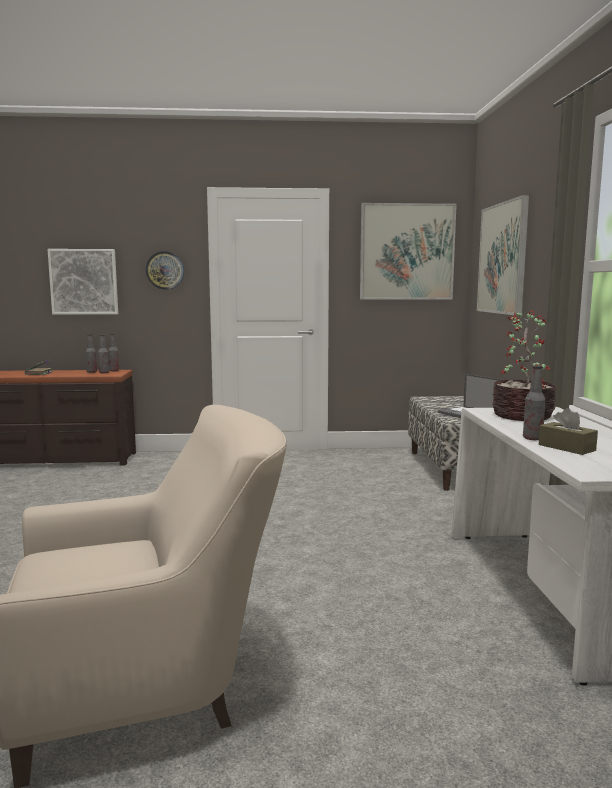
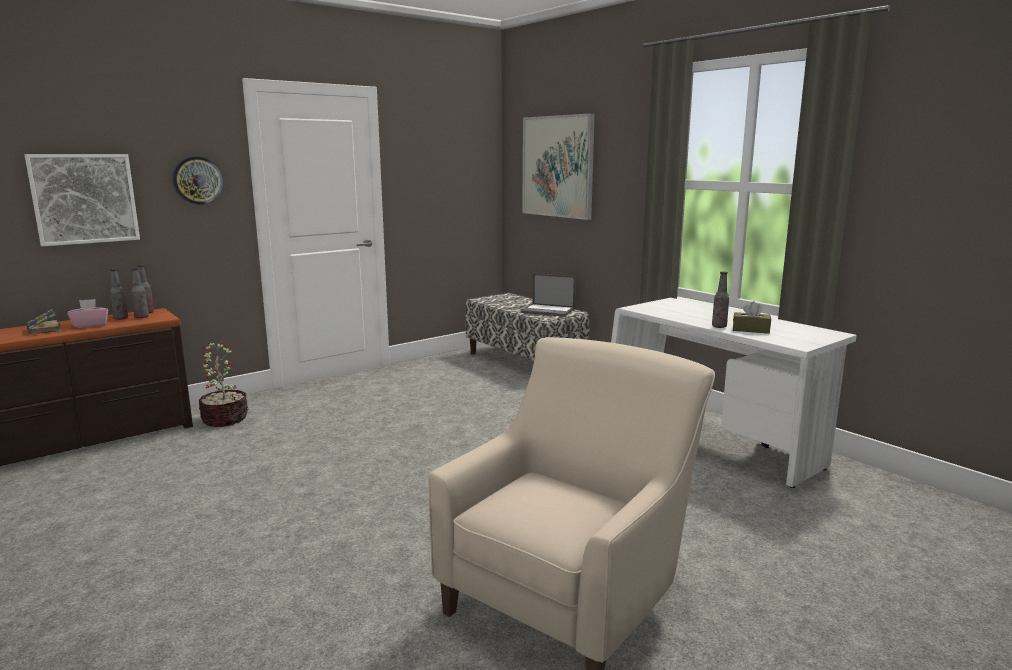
camera: 35 degrees left, 5 degrees up
picture [360,203,457,300] -> none
potted plant [492,310,557,421] -> potted plant moved to [199,340,248,427]
none -> pink tissue box [67,299,108,328]

